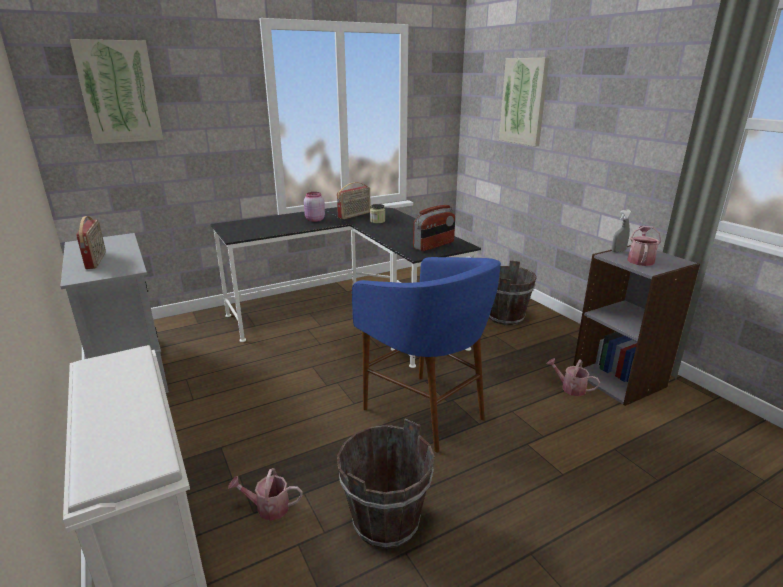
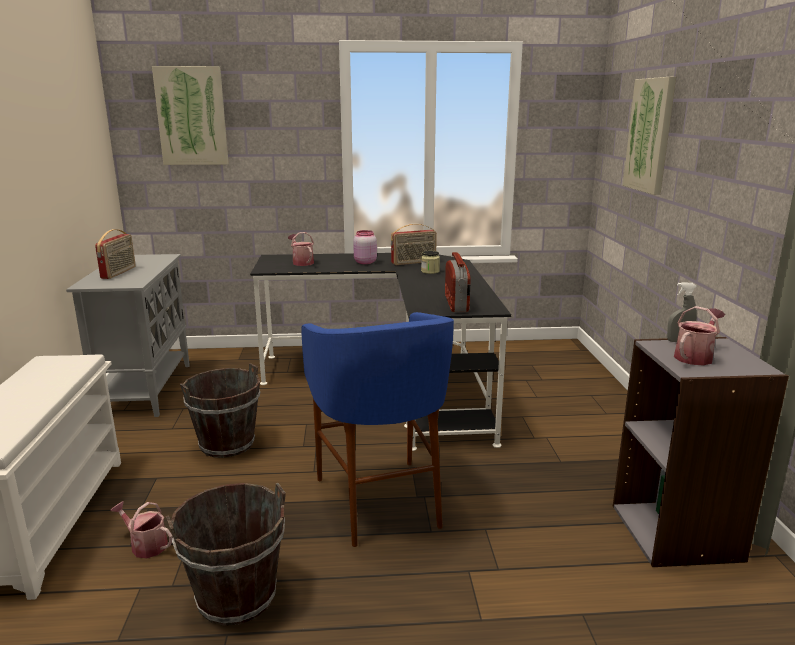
camera: 25 degrees right, 5 degrees down
radio [413,205,455,251] -> radio turned 75 degrees counterclockwise [445,252,471,312]
brown bucket [489,260,537,325] -> brown bucket moved to [180,363,260,458]
watering can [546,358,600,396] -> watering can moved to [288,232,314,266]

